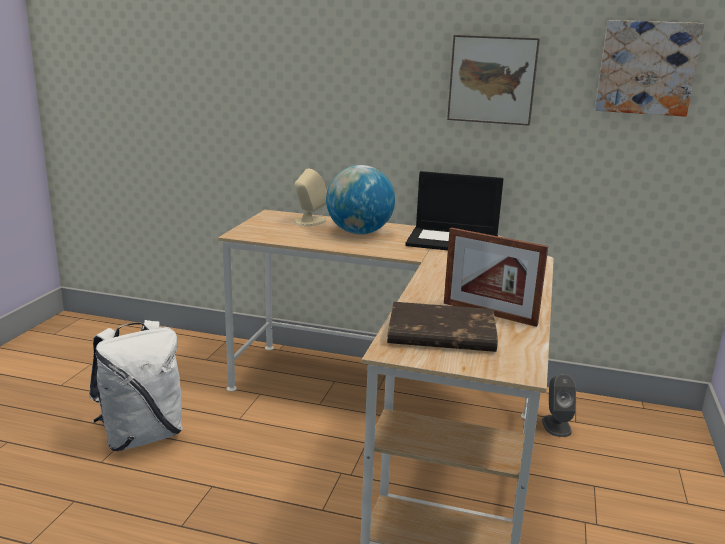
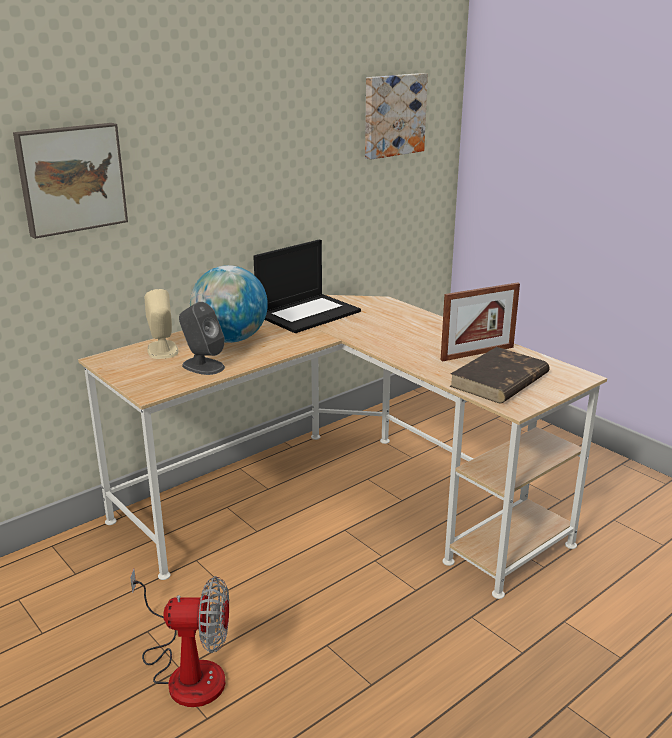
camera: 55 degrees left, 5 degrees up
white backpack [89,320,183,451] -> fan [130,569,229,707]
picture [447,35,540,126] -> picture moved to [13,123,128,239]
grey speaker [542,374,576,437] -> grey speaker moved to [179,302,225,375]

